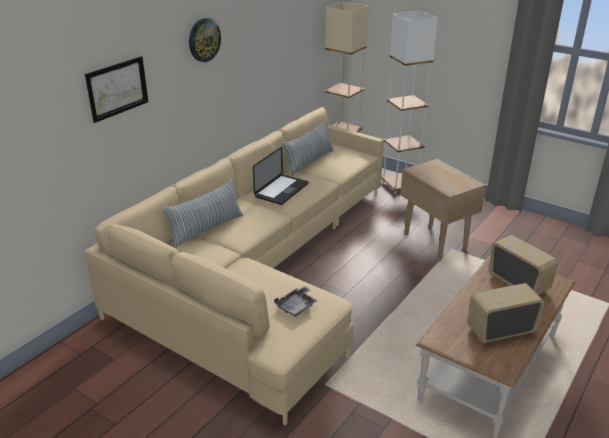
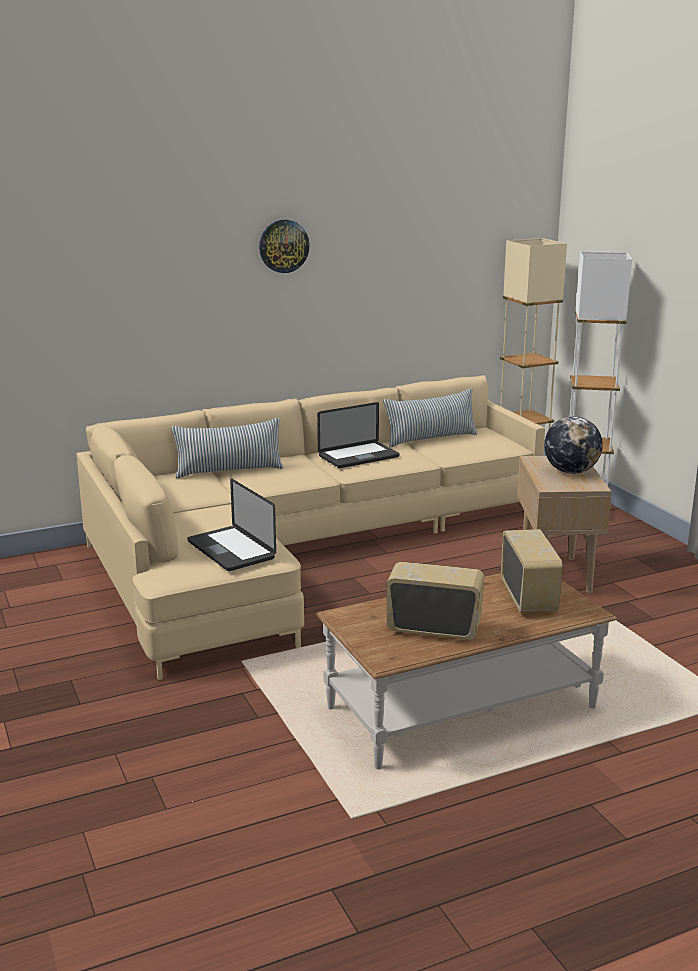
camera: 30 degrees right, 10 degrees down
picture [85,56,148,123] -> none
grey tray [274,286,317,317] -> laptop [187,478,276,571]
none -> globe [544,416,603,474]

